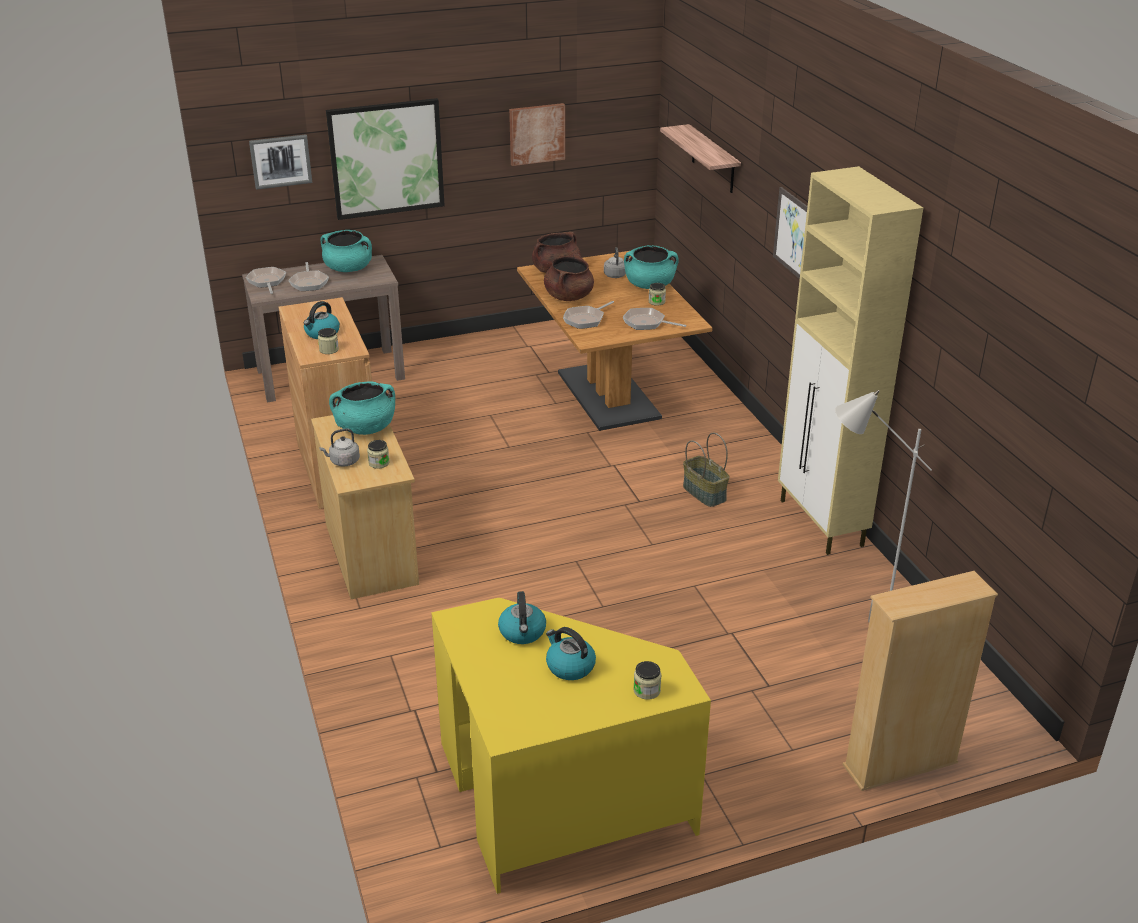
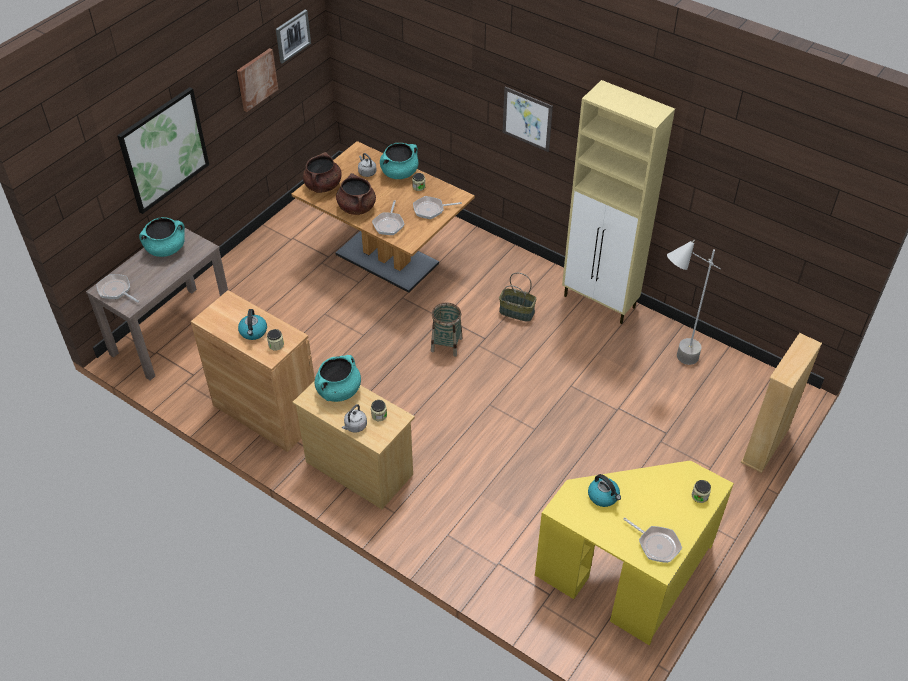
camera: 35 degrees left, 15 degrees up
picture [249,134,312,190] -> picture moved to [276,9,311,64]
frying pan [288,262,329,291] -> frying pan moved to [623,517,682,563]
kettle [546,627,596,680] -> none
shelf [660,124,741,193] -> none
none -> basket [431,302,463,357]

